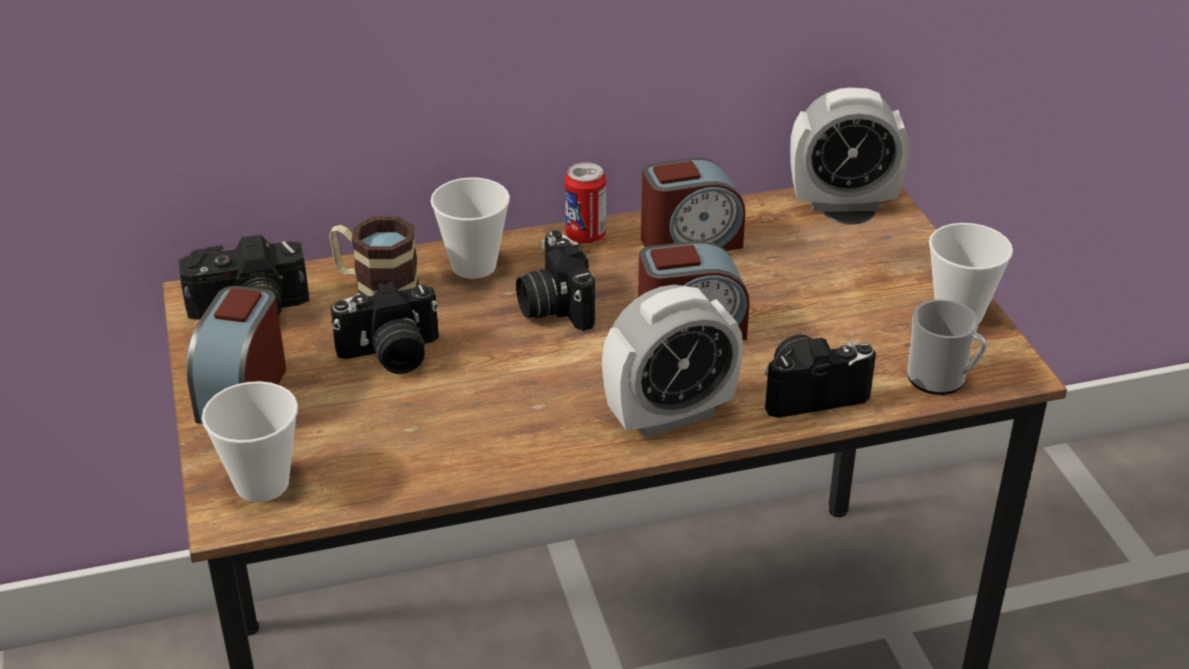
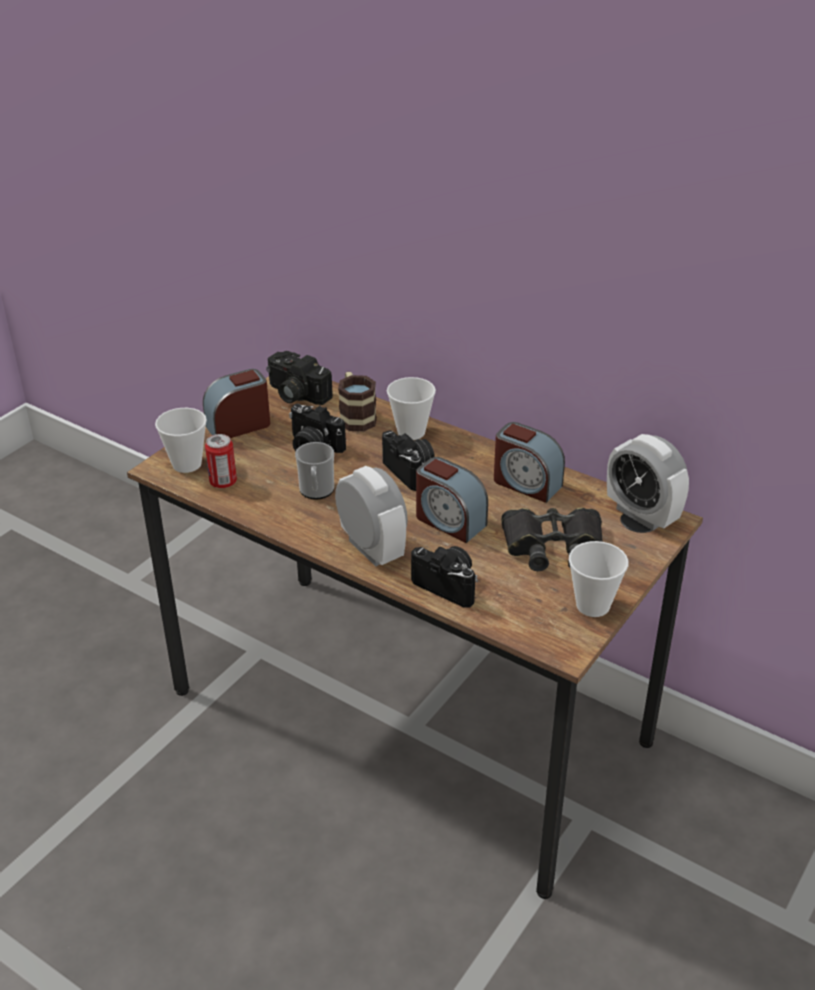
camera: 50 degrees right, 0 degrees up
camera [516,230,595,331] -> camera turned 120 degrees clockwise [382,430,435,491]
can [565,162,606,244] -> can moved to [205,434,237,488]
alarm clock [602,285,743,438] -> alarm clock turned 150 degrees counterclockwise [335,466,408,567]
mug [907,299,987,395] -> mug moved to [295,442,334,500]
none -> black binoculars [501,508,603,571]

